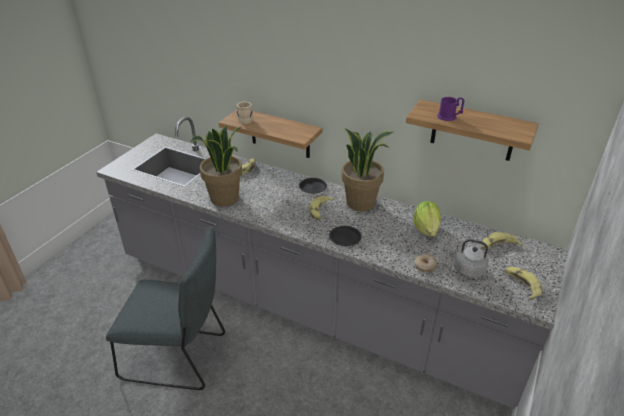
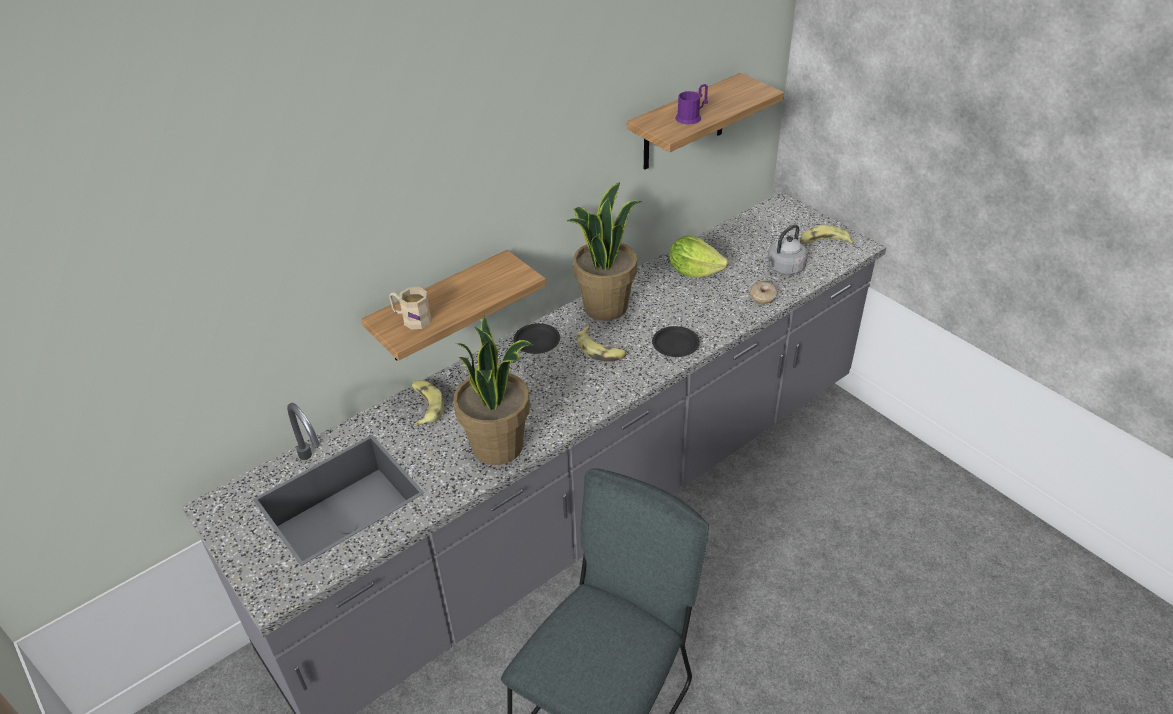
camera: 65 degrees left, 5 degrees up
banana [482,232,523,250] -> none

